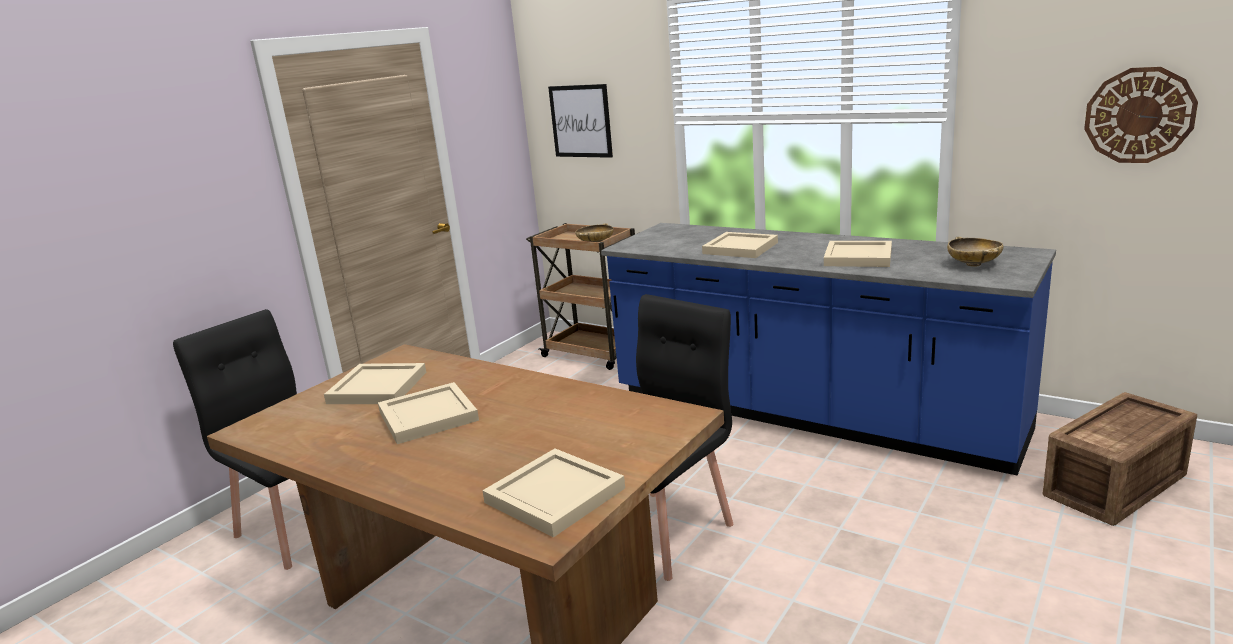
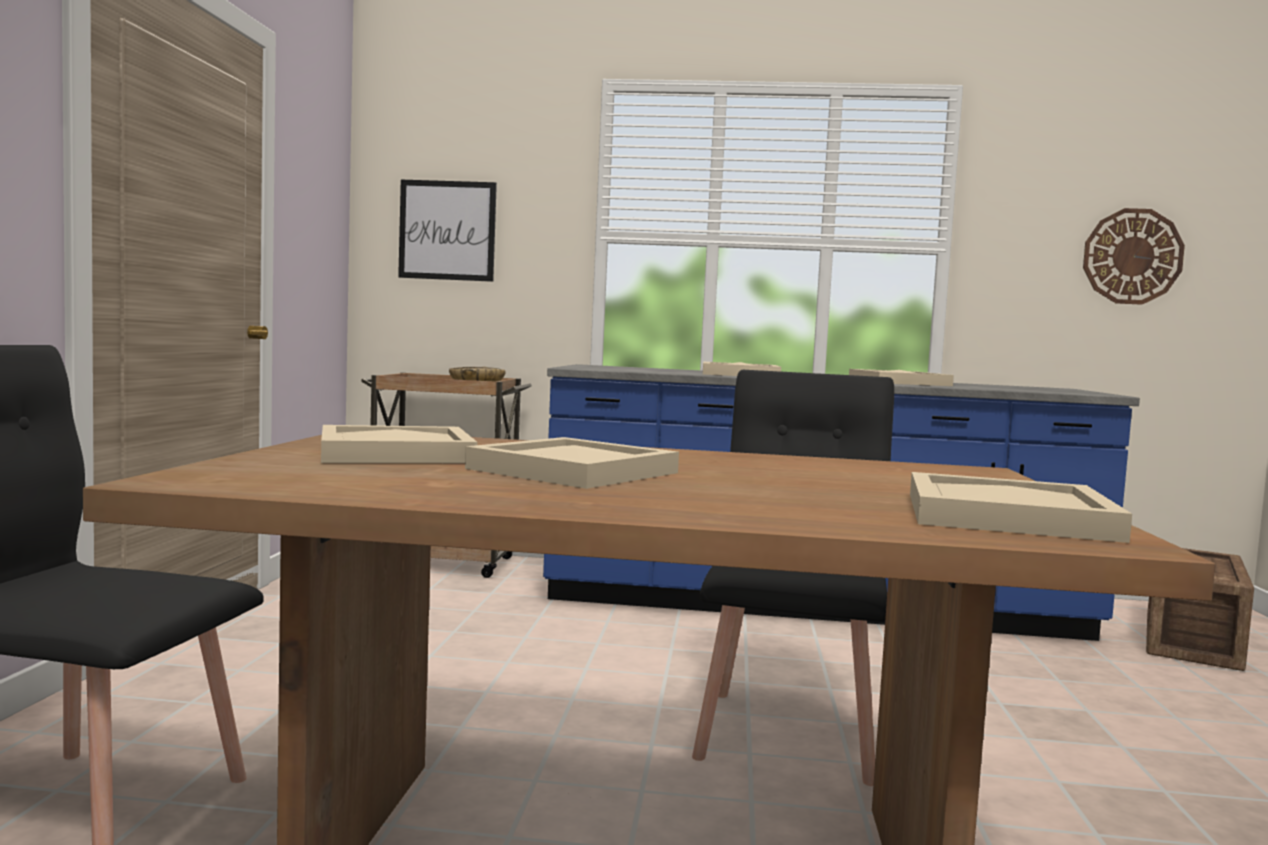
camera: 30 degrees left, 15 degrees down
beige bowl [947,236,1003,267] -> none

